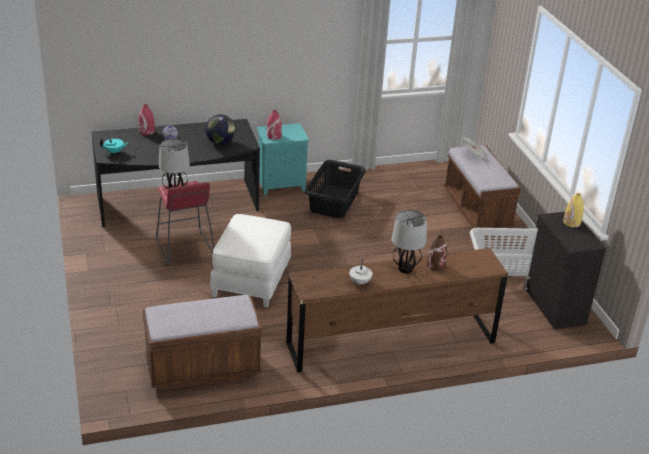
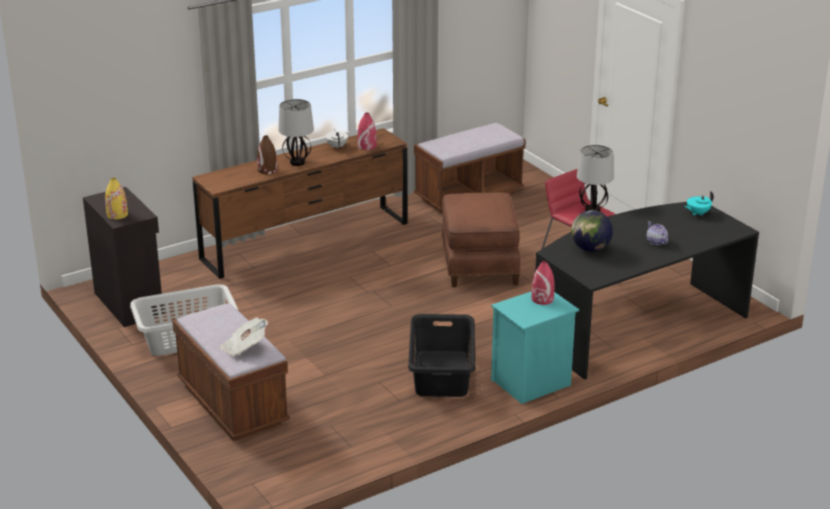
camera: 165 degrees right, 5 degrees down
red vase [139,104,155,135] -> red vase moved to [358,112,377,150]
white ottoman [210,214,291,307] -> brown ottoman [442,193,521,287]

